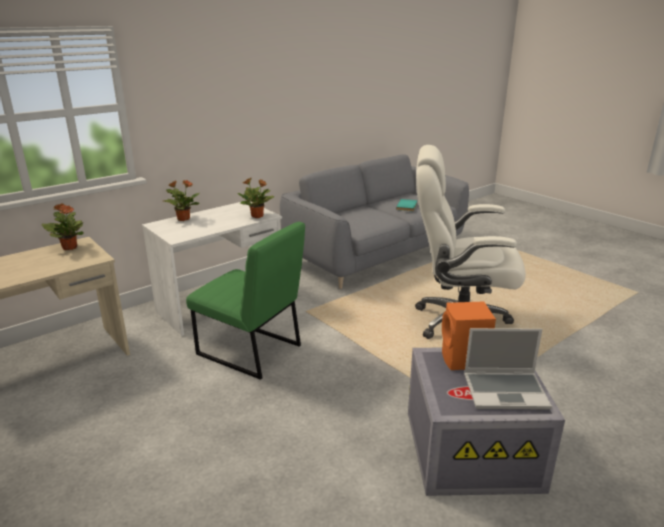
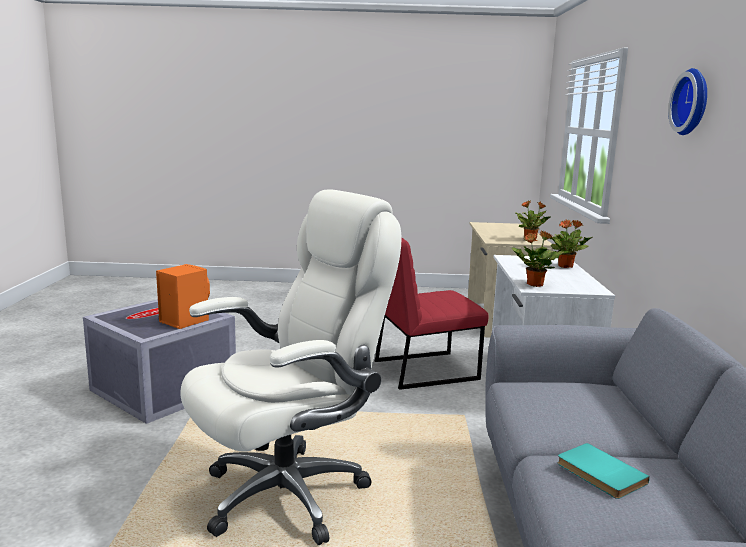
camera: 130 degrees right, 10 degrees down
green chair [186,222,305,380] -> red chair [375,238,488,390]
laptop [464,328,552,410] -> none
none -> wall clock [668,68,707,135]

